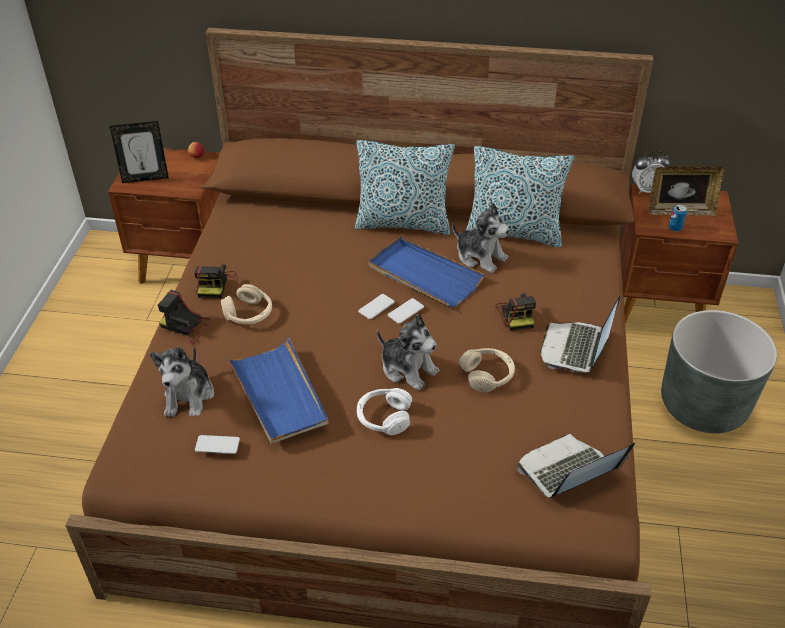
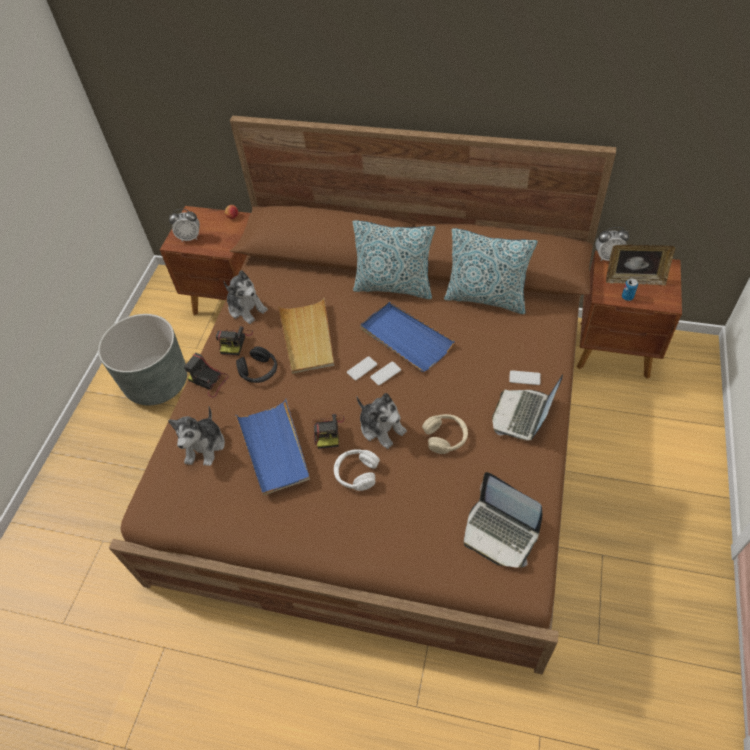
camera: 10 degrees right, 10 degrees up
picture frame [110,121,169,183] -> alarm clock [169,209,200,241]
phone [195,435,240,454] -> phone moved to [509,370,541,385]
beige headphones [221,284,272,324] -> black headphones [236,346,277,383]
plush toy [452,203,510,273] -> plush toy moved to [223,270,268,324]
camera [495,292,536,331] -> camera moved to [313,414,344,449]
laptop [517,434,635,498] -> laptop turned 120 degrees counterclockwise [464,472,542,568]
grey planter [661,310,777,433] -> grey planter moved to [98,314,187,405]
none -> beige tray [278,298,334,374]

